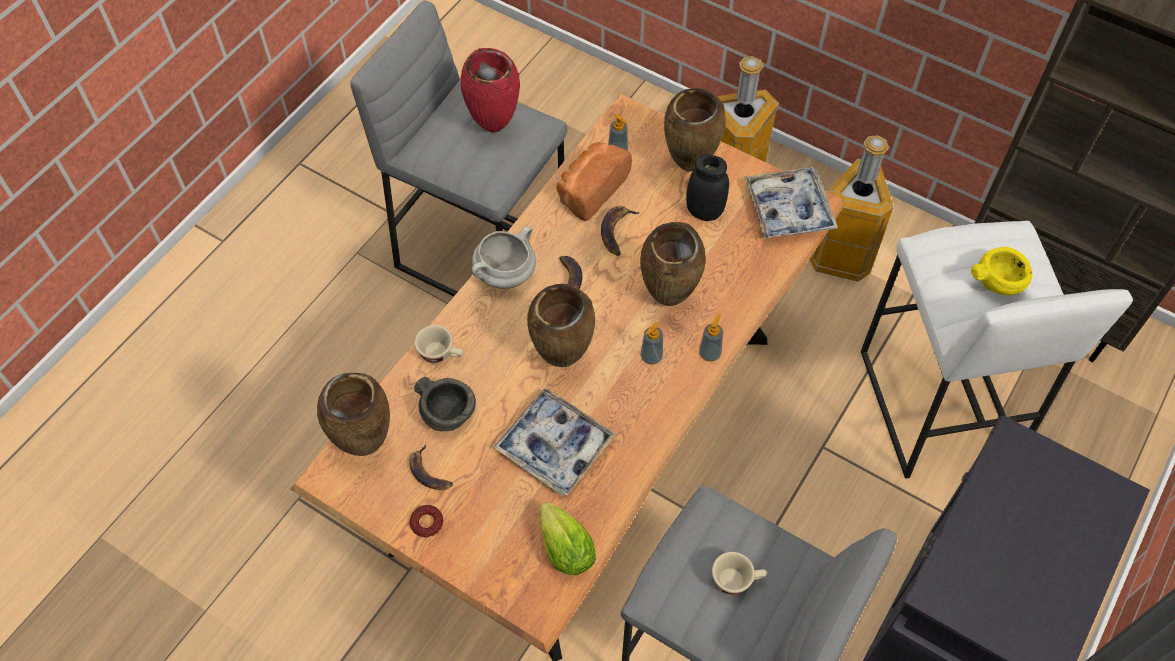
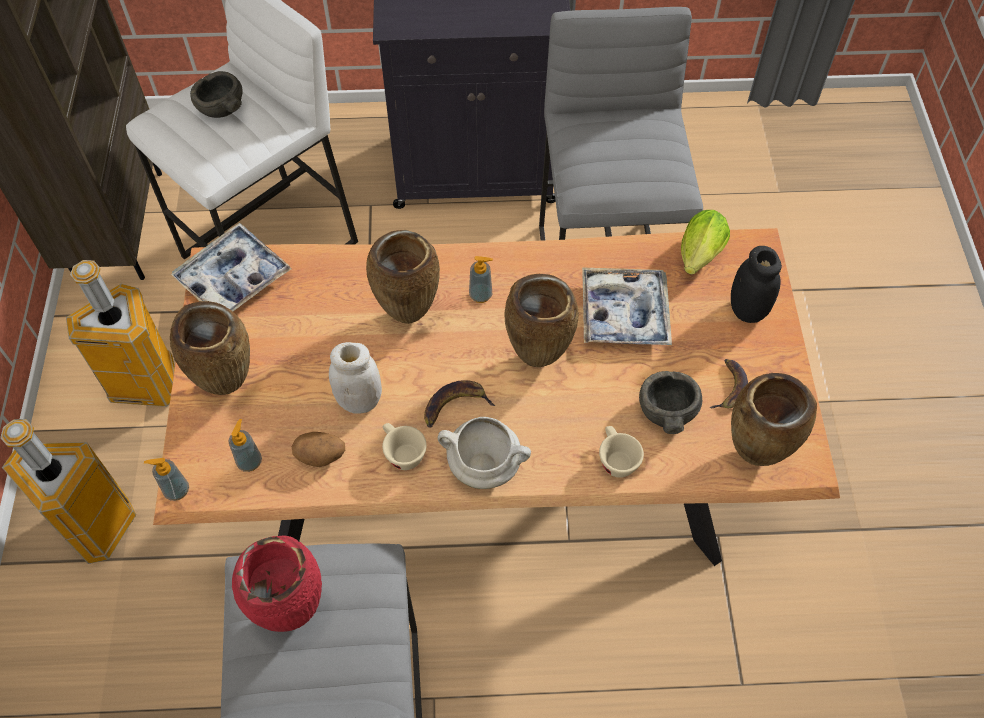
camera: 125 degrees left, 0 degrees up
donut [410,505,443,537] -> none
bread [556,142,632,221] -> potato [292,432,345,467]
banana [601,206,640,256] -> white jar [329,342,382,414]
black jar [686,154,729,221] -> black jar moved to [731,246,782,323]
soap dispenser [699,314,723,362] -> soap dispenser moved to [144,458,189,501]
beige cup [712,552,767,595] -> beige cup moved to [382,423,427,470]
yellow bowl [971,247,1032,295] -> grey bowl [190,71,243,118]

